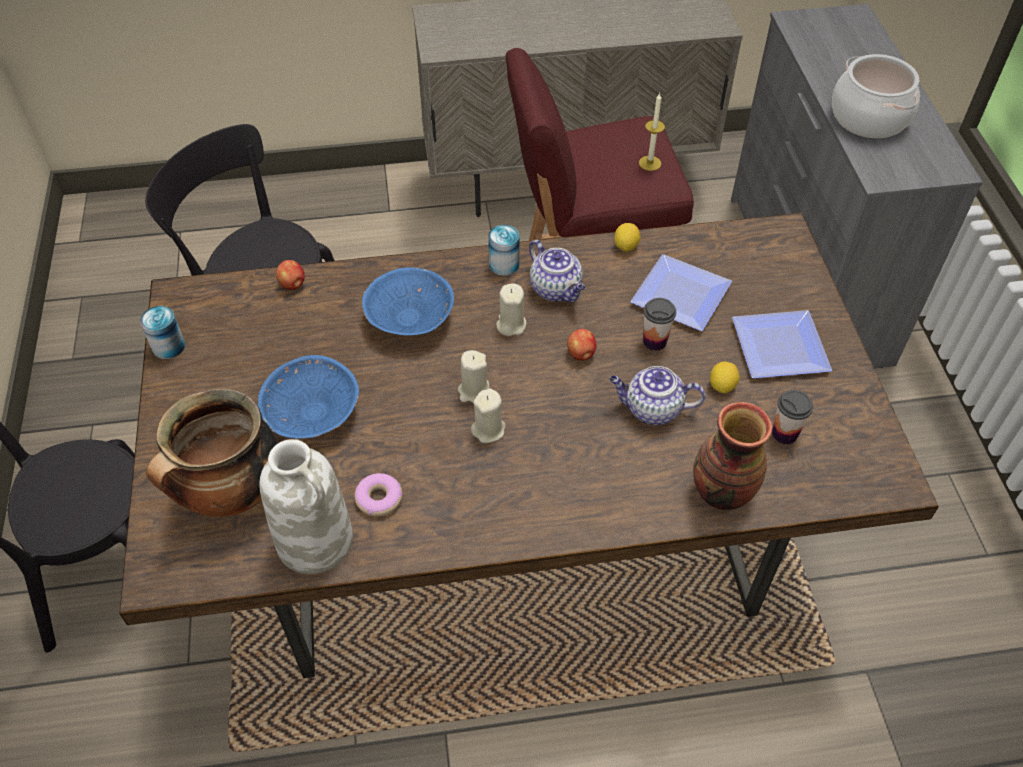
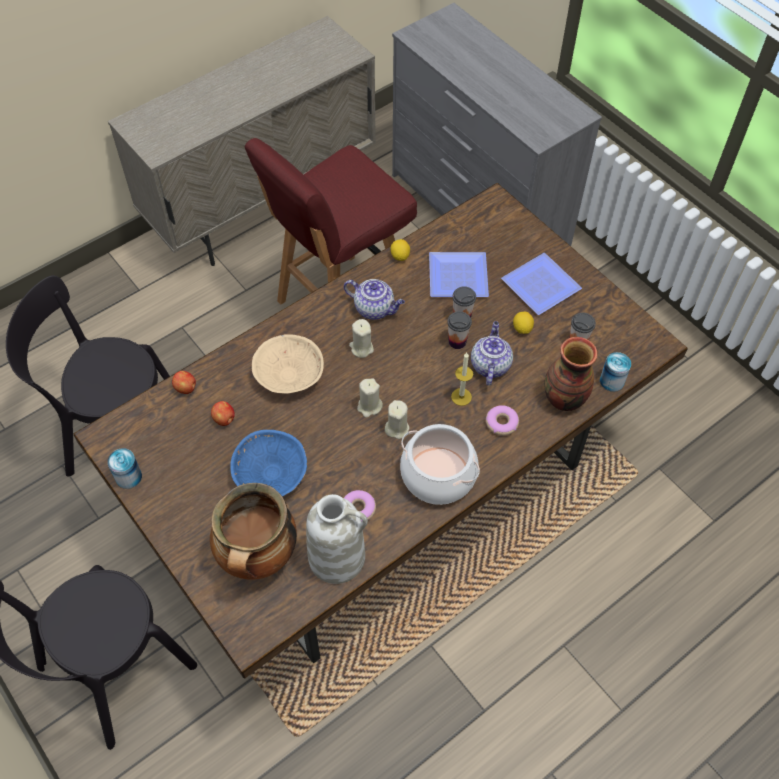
camera: 30 degrees left, 5 degrees up
blue bowl [362,267,454,336] -> beige bowl [252,334,324,394]
can [488,225,520,276] -> can moved to [600,352,631,392]
apple [567,329,597,361] -> apple moved to [211,401,235,426]
teapot [609,366,706,425] -> teapot turned 120 degrees clockwise [471,321,513,385]
candle [639,93,665,171] -> candle moved to [451,353,473,406]
cooking pot [832,54,920,138] -> cooking pot moved to [400,424,480,505]
none -> cup [447,311,472,349]
none -> donut [486,405,519,436]

